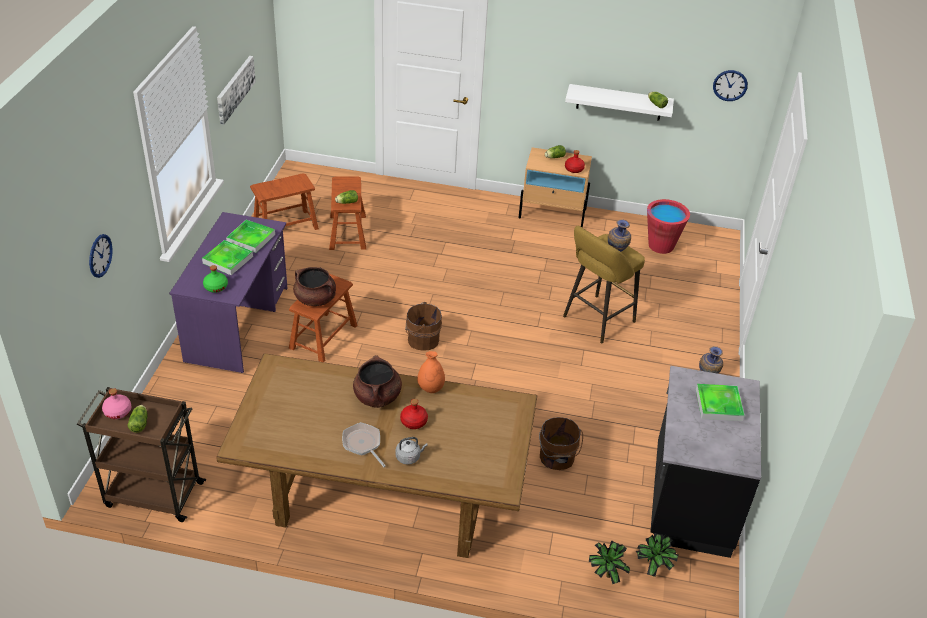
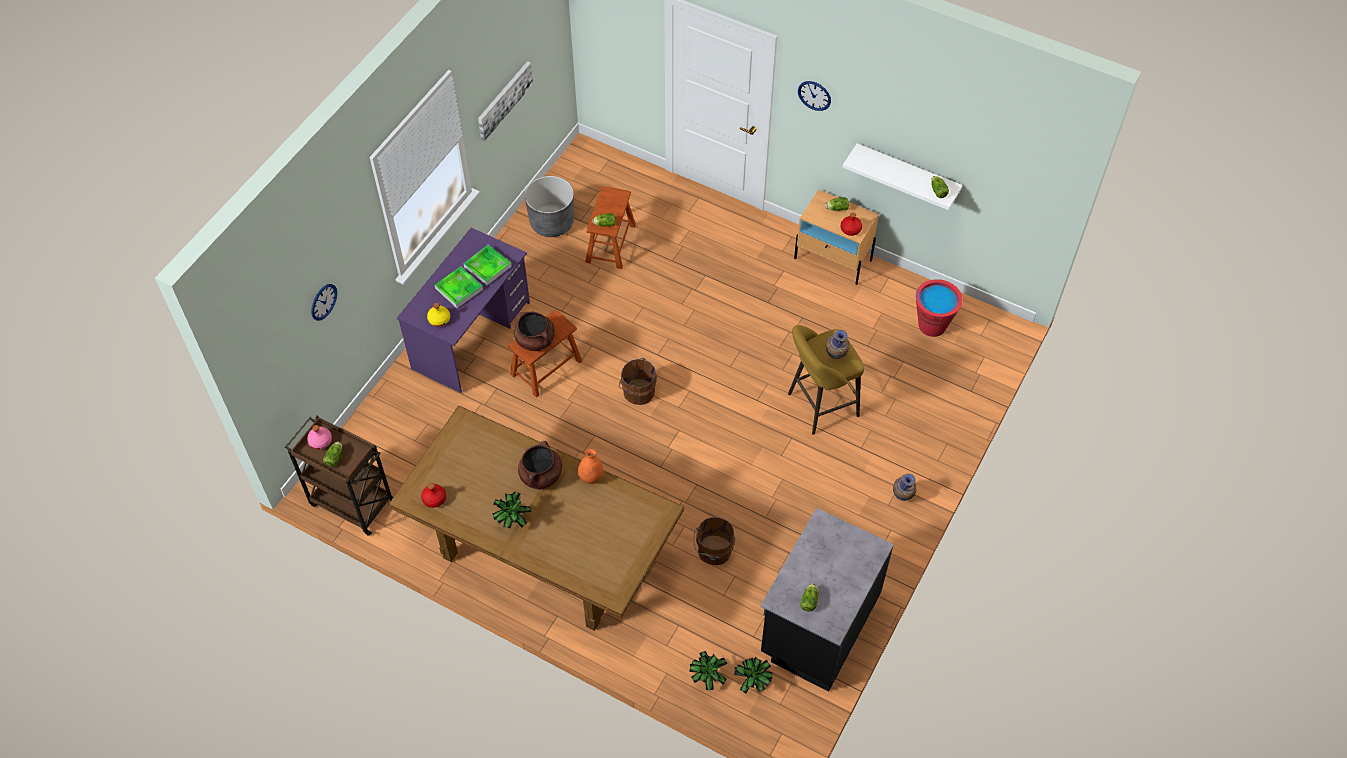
camera: 20 degrees right, 15 degrees up
green bottle [203,265,228,293] -> yellow bottle [427,303,450,327]
brown stool [250,173,319,230] -> grey planter [525,176,574,237]
frying pan [342,422,386,467] -> potted plant [492,491,531,529]
grey kettle [396,437,428,465] -> none
red bottle [400,399,428,429] -> red bottle moved to [421,483,446,508]
tray [696,384,745,421] -> none
wall clock [713,70,748,101] -> wall clock moved to [798,81,831,111]
none -> lettuce [800,584,818,612]

